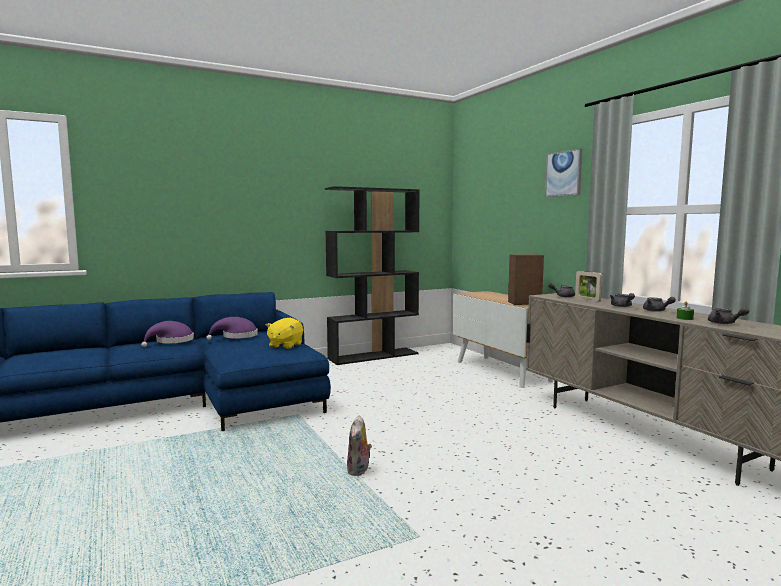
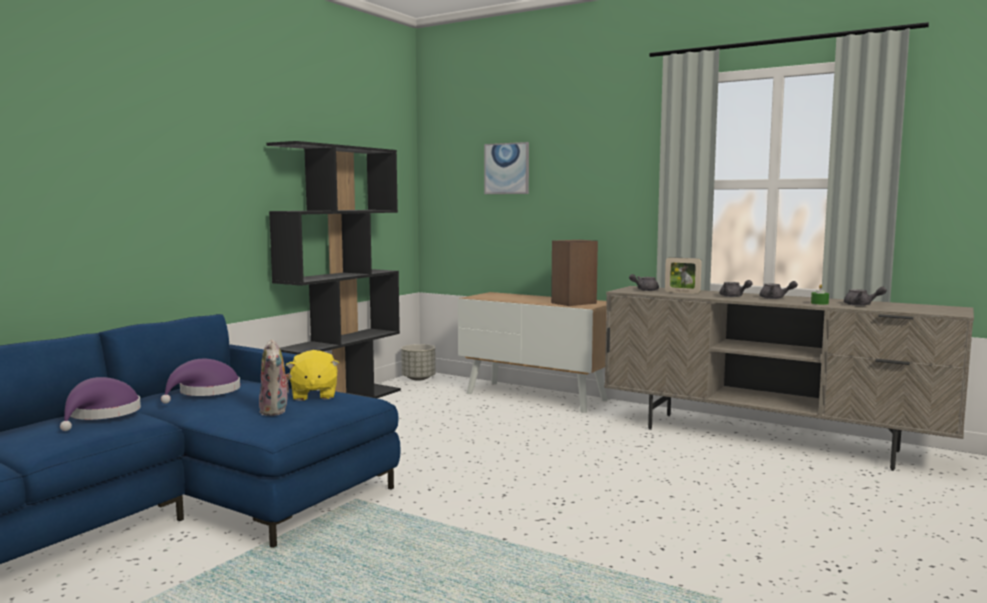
camera: 30 degrees left, 0 degrees up
plush toy [347,415,372,476] -> plush toy moved to [259,339,292,416]
picture [545,149,582,197] -> picture moved to [484,142,529,194]
none -> grey planter [401,344,436,380]

